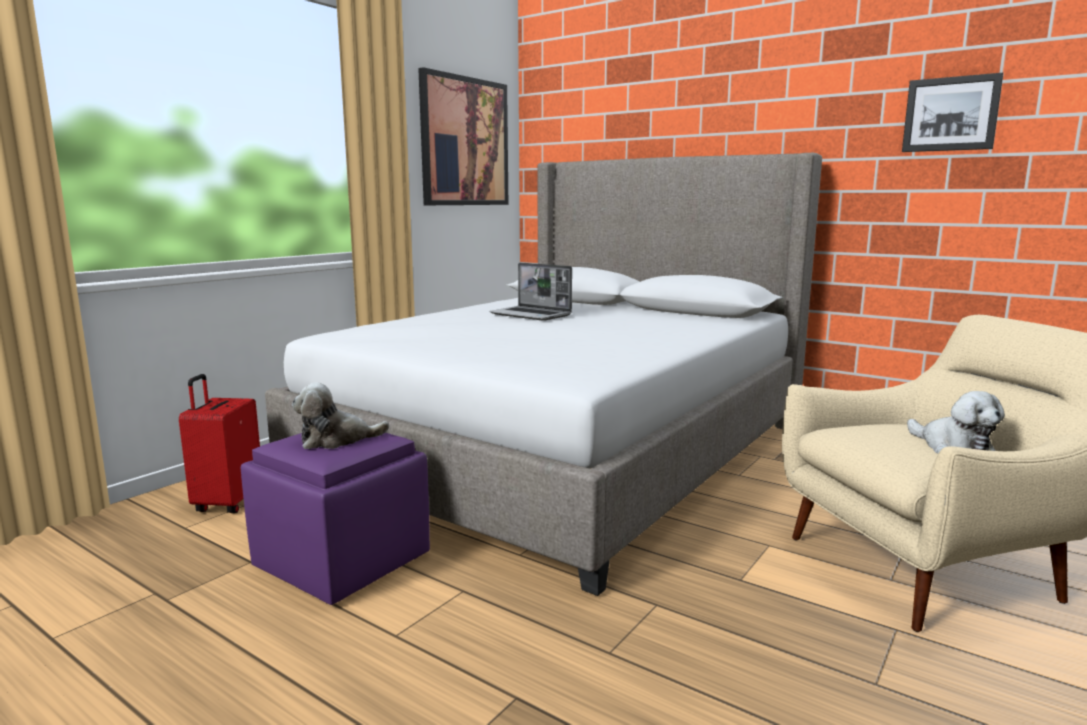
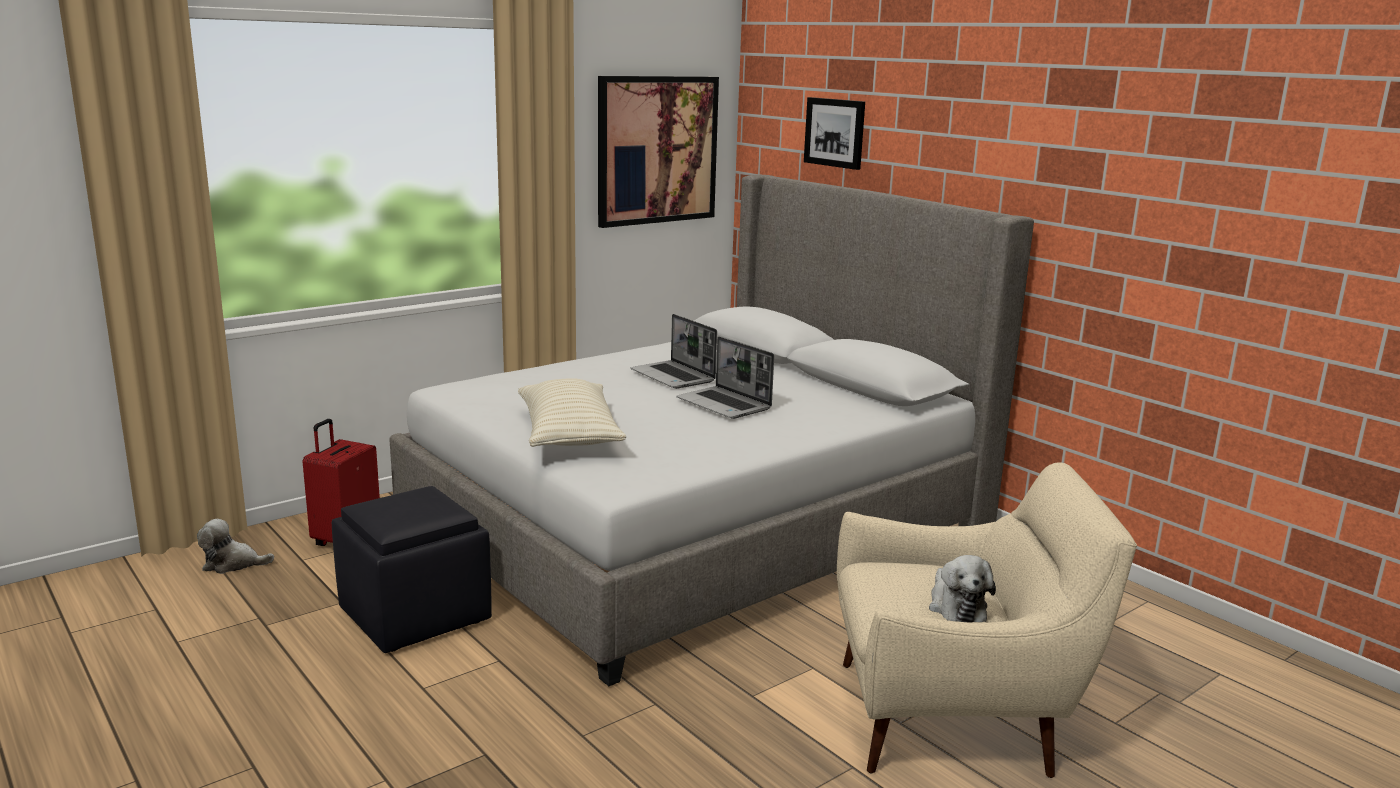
camera: 15 degrees right, 5 degrees up
purple ottoman [241,433,430,605] -> black ottoman [332,486,492,653]
plush toy [292,382,390,449] -> plush toy moved to [197,519,274,574]
picture [902,73,1004,152] -> picture moved to [804,97,865,170]
none -> beige pillow [518,378,626,447]
none -> laptop [677,337,774,419]

